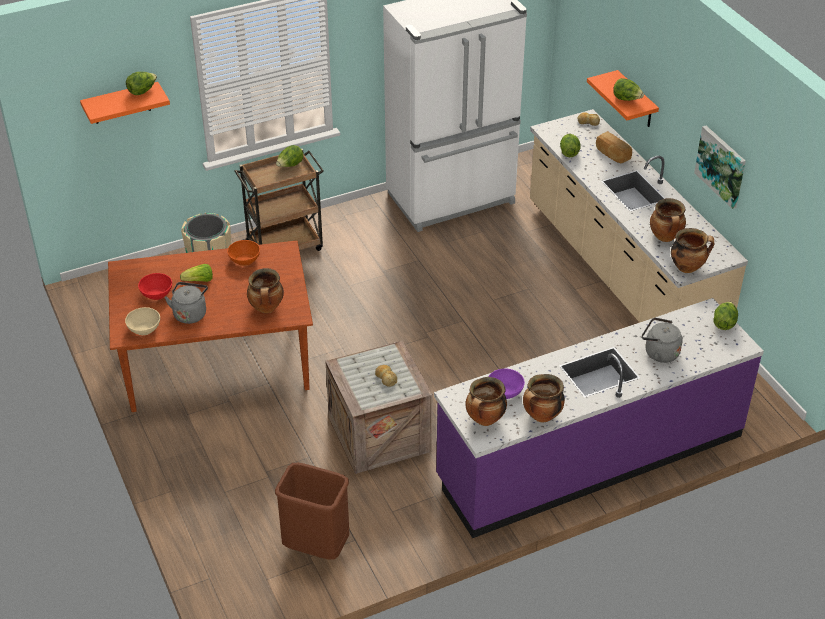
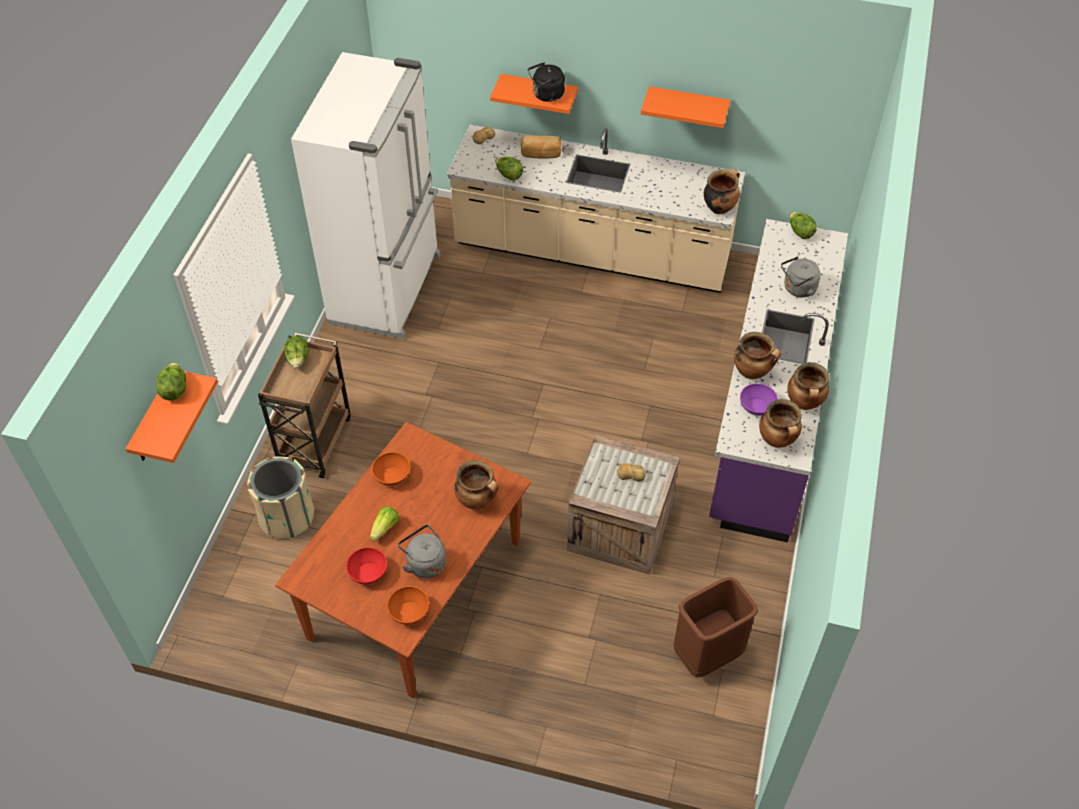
camera: 50 degrees left, 10 degrees up
beige bowl [125,307,160,335] -> orange bowl [387,586,429,625]
lettuce [613,78,644,101] -> black kettle [528,62,565,102]
cooking pot [650,198,686,242] -> cooking pot moved to [734,332,781,379]
picture [694,126,746,209] -> orange shelf [641,86,730,128]

